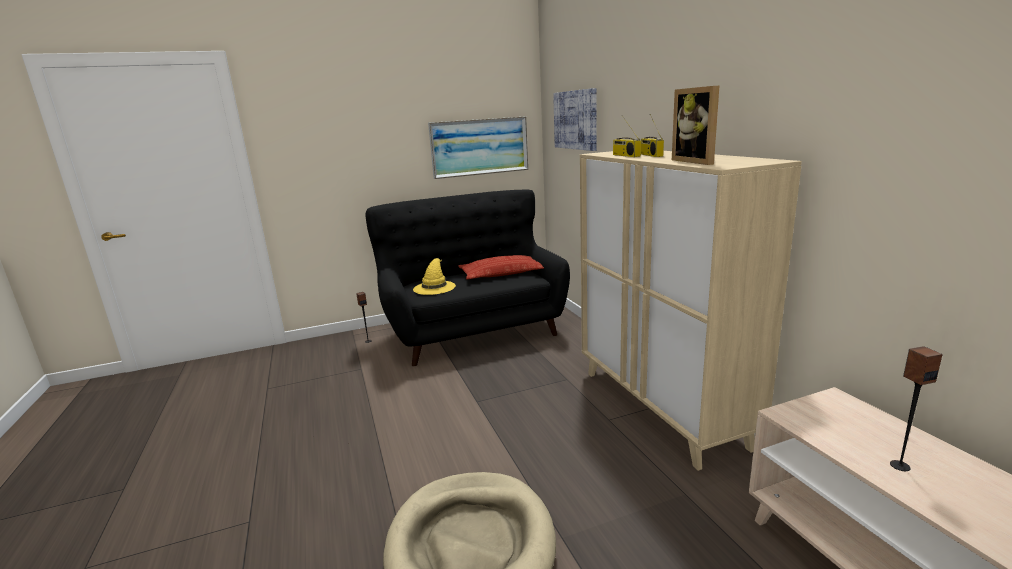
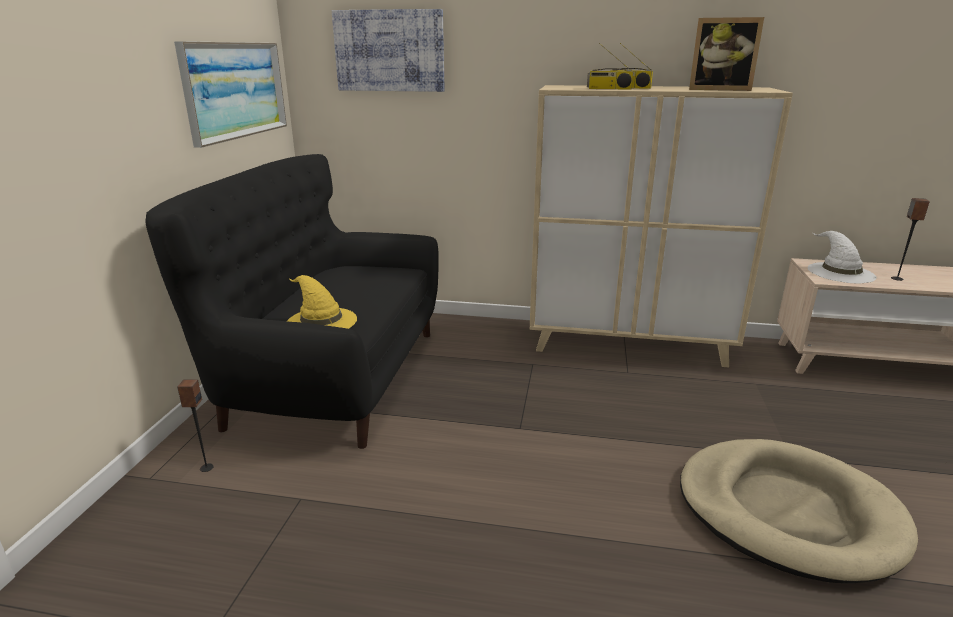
camera: 60 degrees left, 5 degrees up
pillow [458,255,544,279] -> none
none -> white hat [807,231,877,283]

